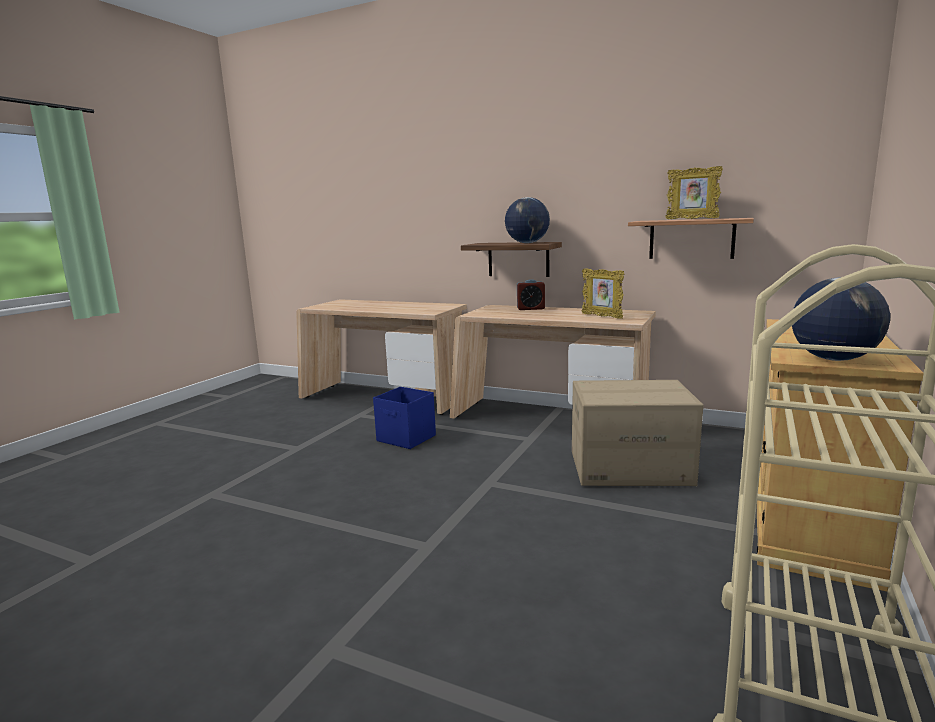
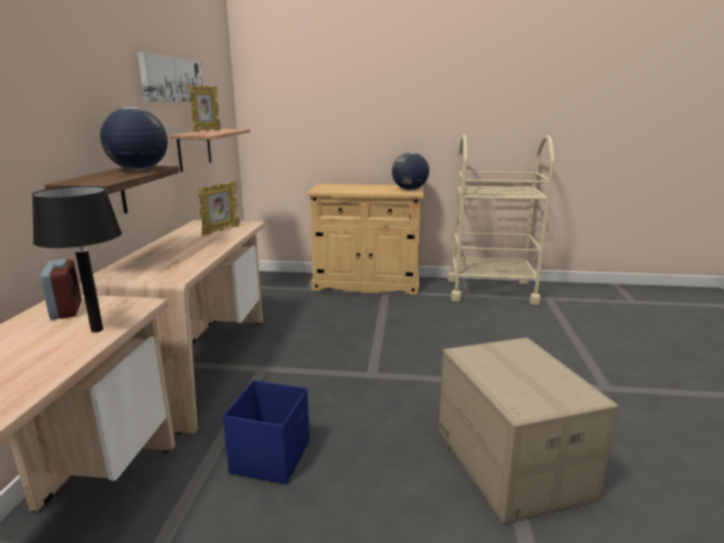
camera: 110 degrees left, 5 degrees up
alarm clock [517,279,545,310] -> alarm clock moved to [40,259,82,320]
cardboard box [572,380,703,486] -> cardboard box moved to [439,337,619,524]
none -> black table lamp [32,186,122,333]
none -> picture [137,52,204,102]

